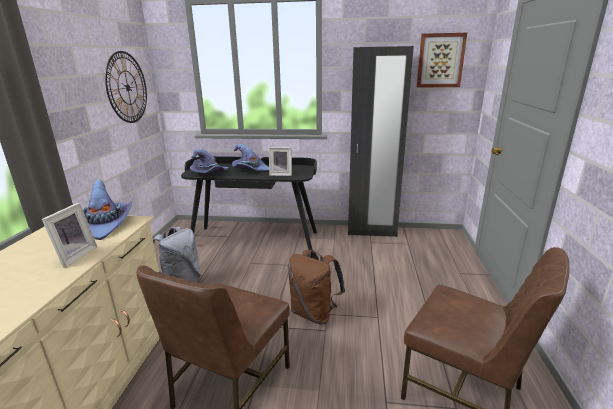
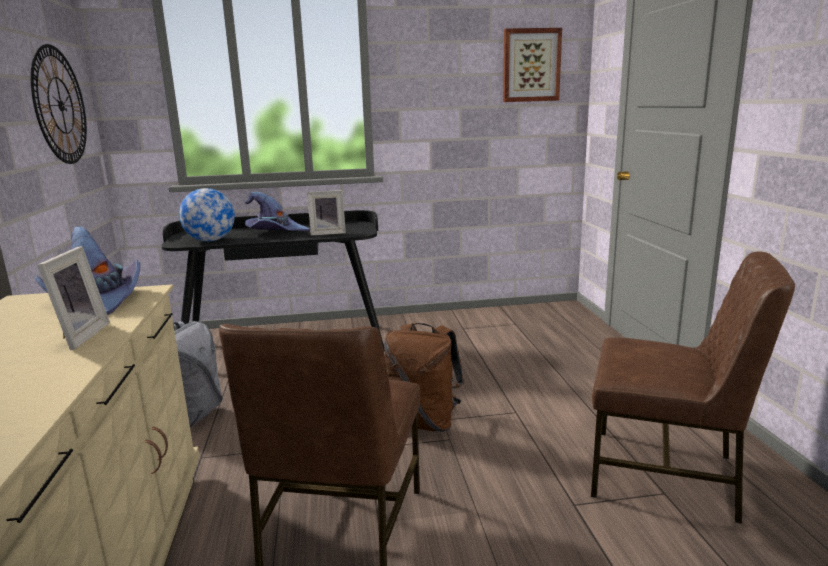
camera: 15 degrees left, 5 degrees down
purple hat [190,149,229,173] -> globe [179,188,235,241]
black wardrobe [348,46,414,237] -> none

